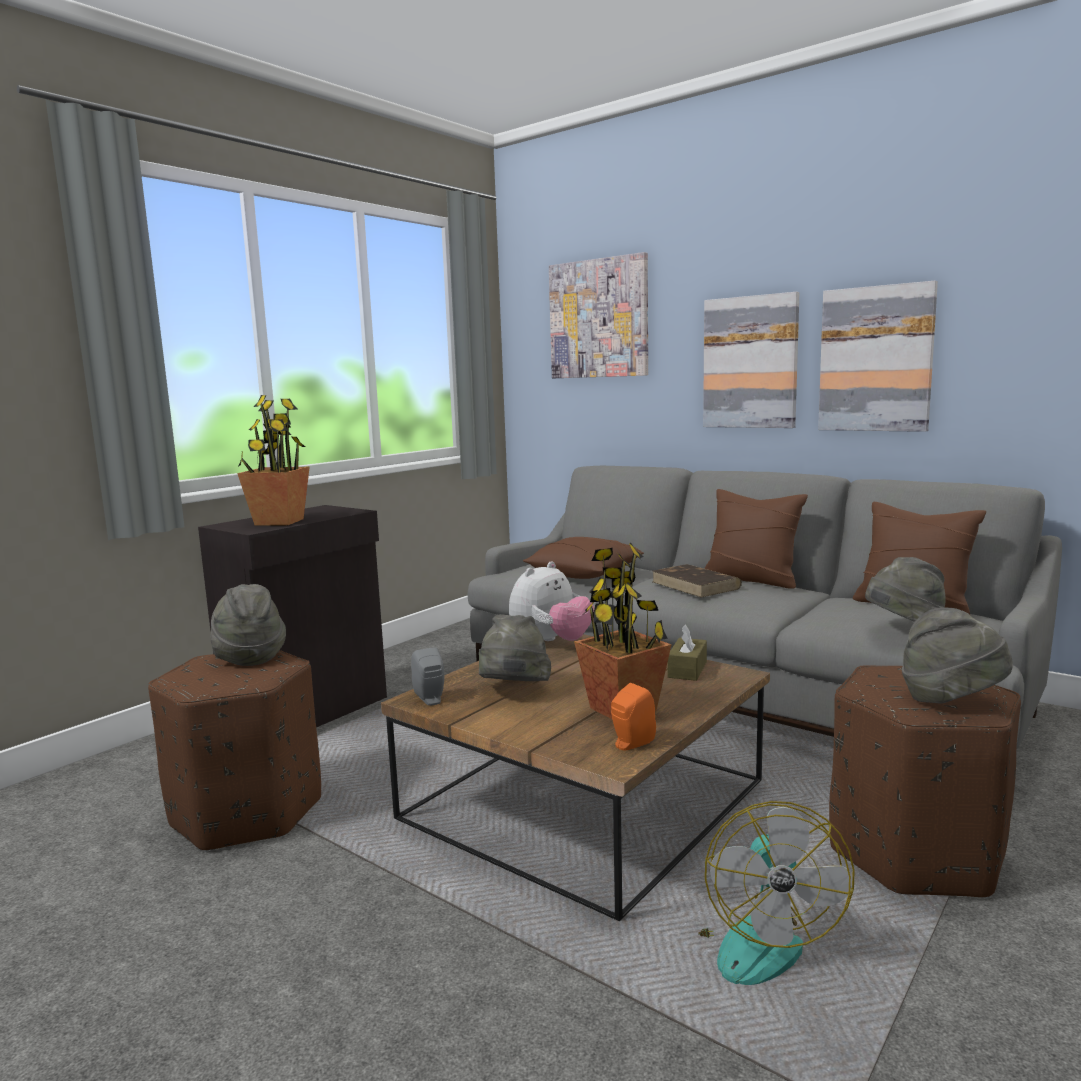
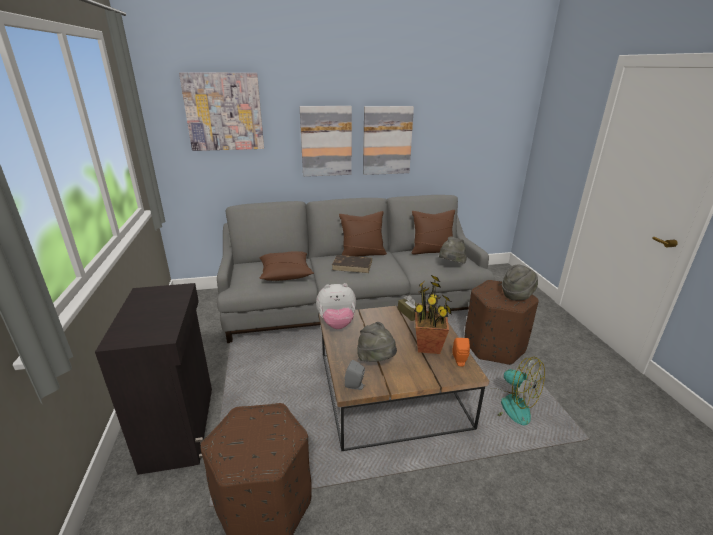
camera: 50 degrees left, 15 degrees up
grey hat [210,584,286,666] -> none
potted plant [237,395,310,526] -> none
plush toy [509,561,594,641] -> plush toy turned 90 degrees clockwise [316,283,356,329]

